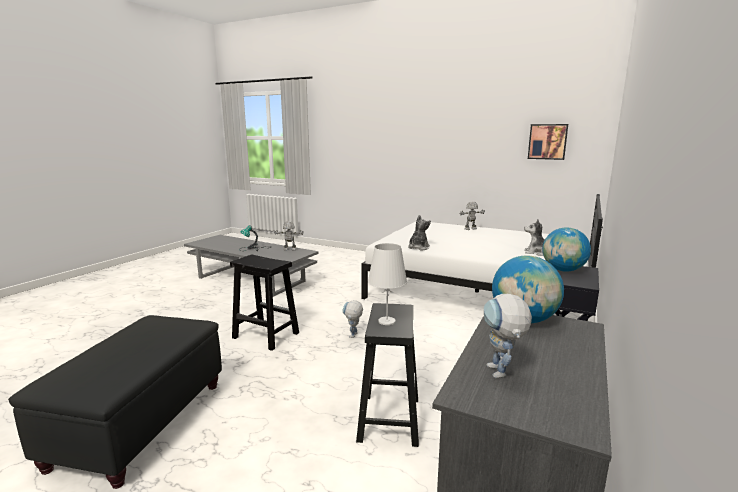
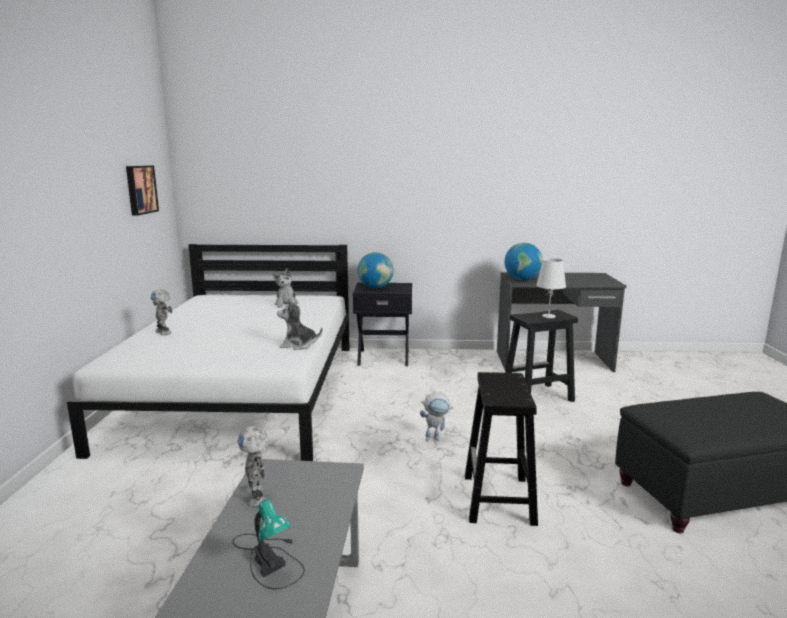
camera: 115 degrees left, 0 degrees up
toy robot [484,294,532,378] -> none

